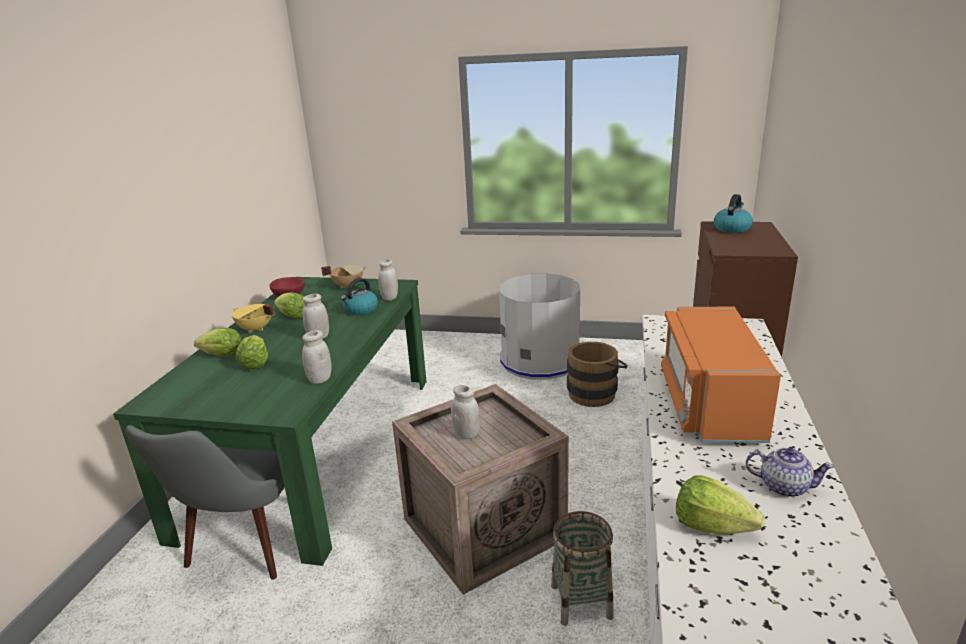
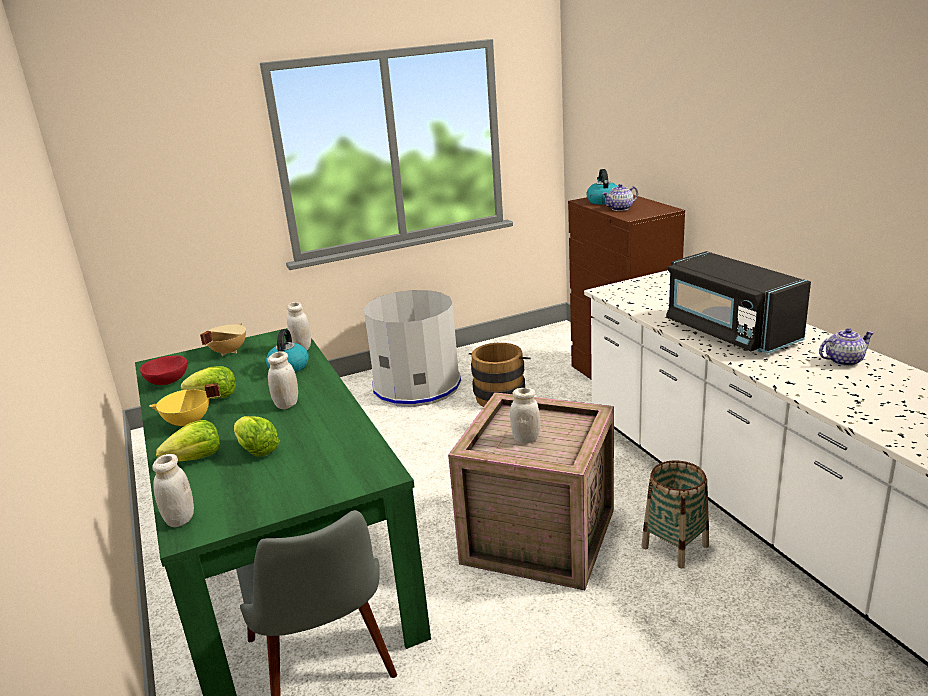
camera: 35 degrees left, 0 degrees up
white jar [302,330,332,384] -> white jar moved to [152,454,194,527]
orange microwave [661,307,781,443] -> black microwave [666,251,811,354]
lettuce [676,475,765,534] -> none
none -> teapot [602,184,638,211]

